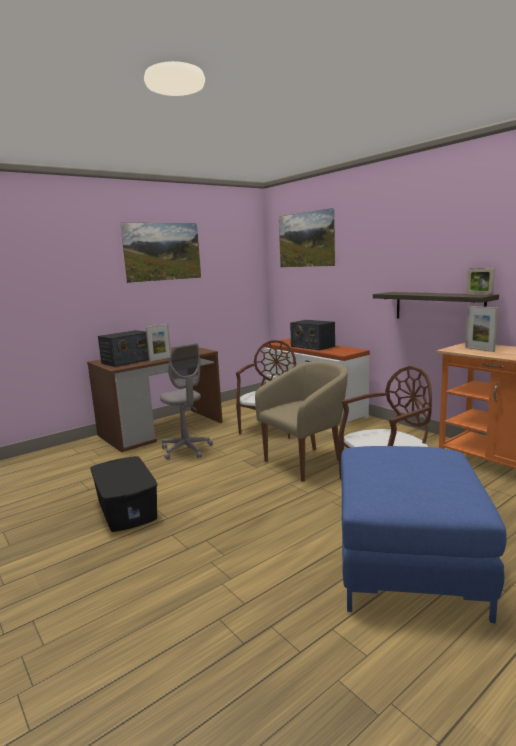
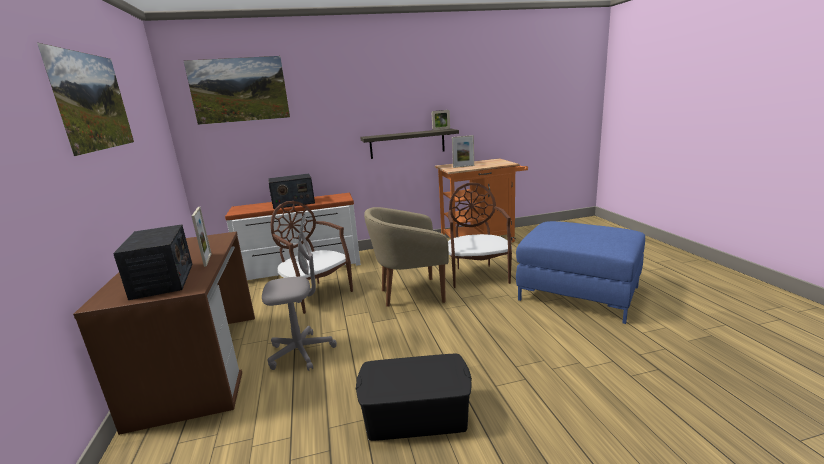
camera: 65 degrees left, 5 degrees up
beige armchair [255,361,348,482] -> beige armchair turned 90 degrees counterclockwise [364,207,449,307]

